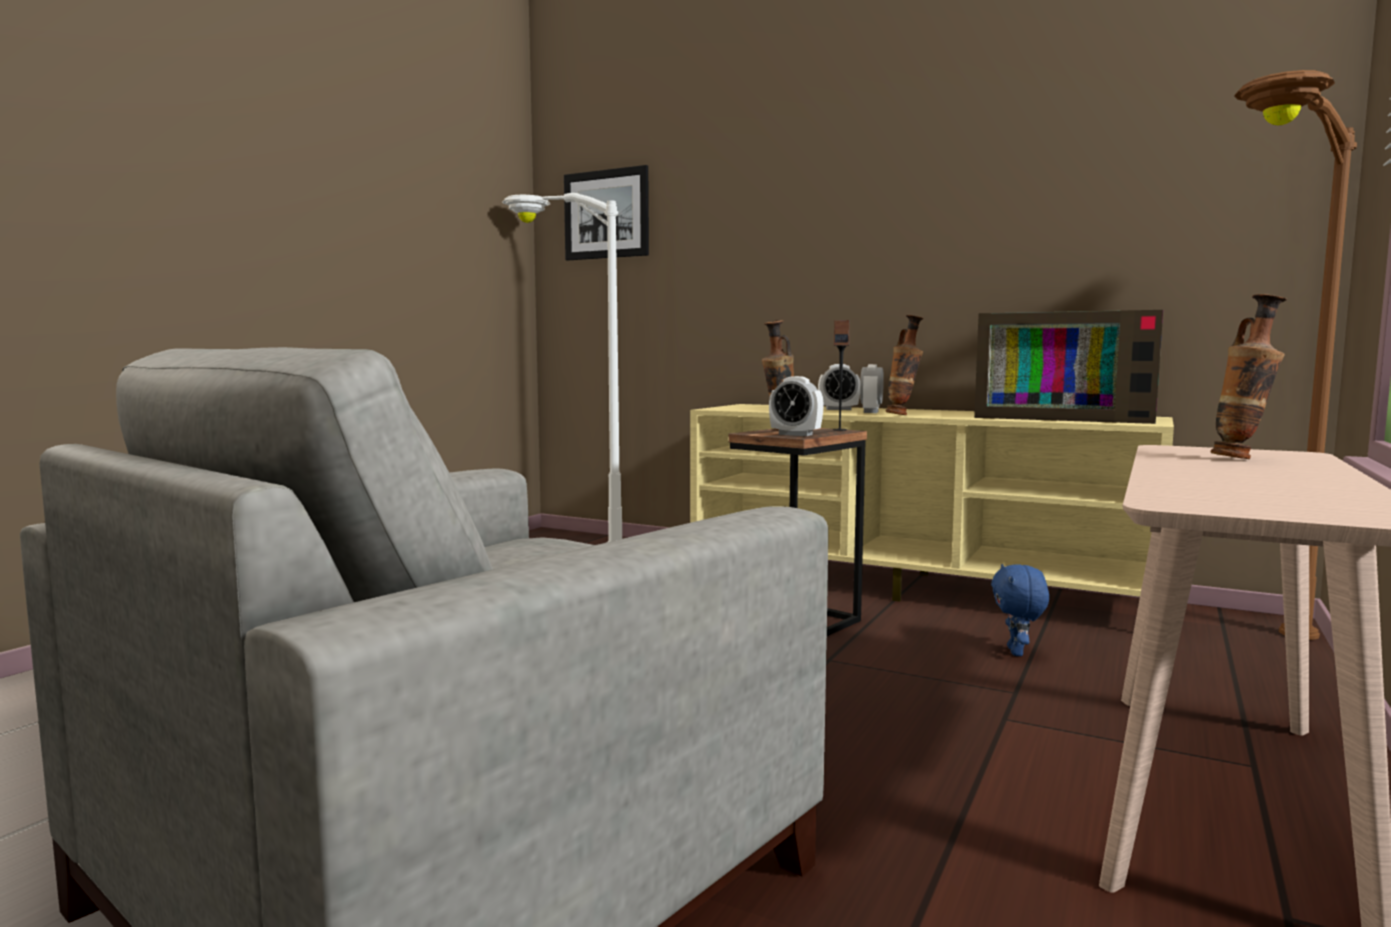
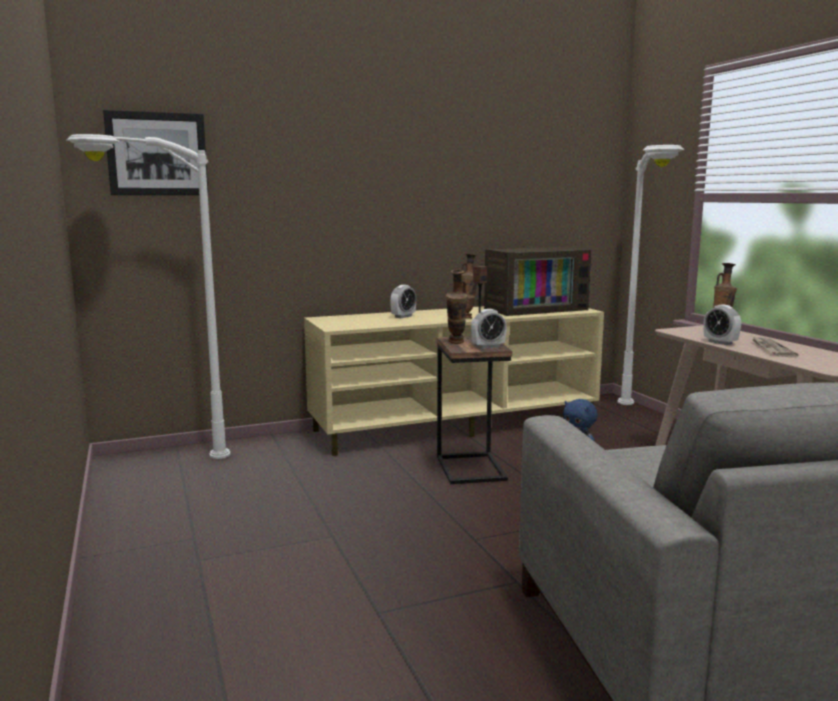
camera: 50 degrees left, 5 degrees up
alarm clock [860,364,884,413] -> alarm clock moved to [704,304,741,345]
brown floor lamp [1234,70,1357,640] -> white floor lamp [617,145,684,405]
none -> newspaper [752,336,798,357]

